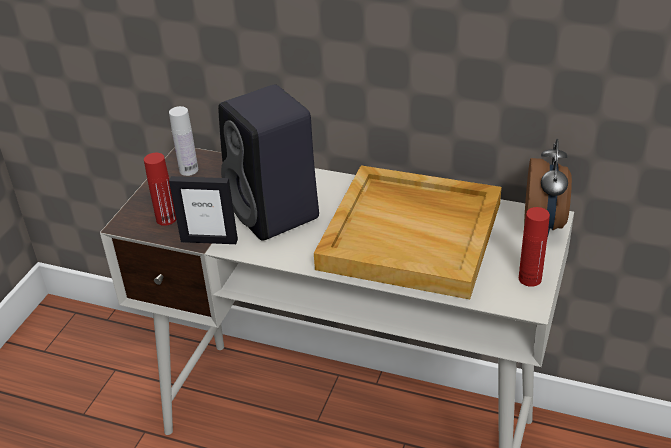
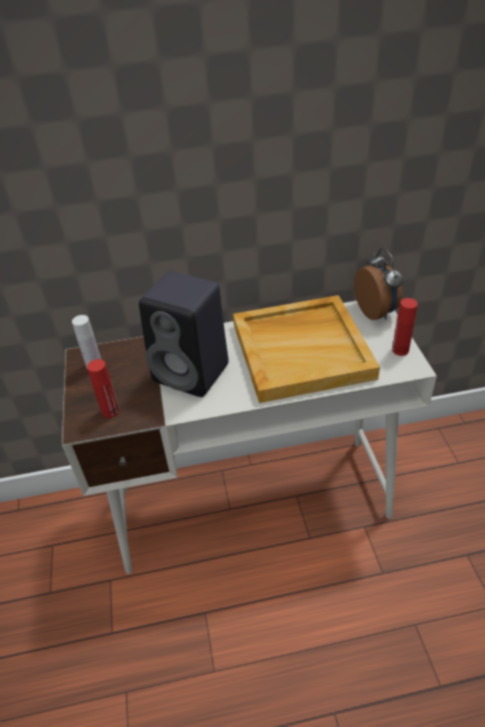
camera: 30 degrees left, 5 degrees up
picture frame [169,176,238,244] -> none

